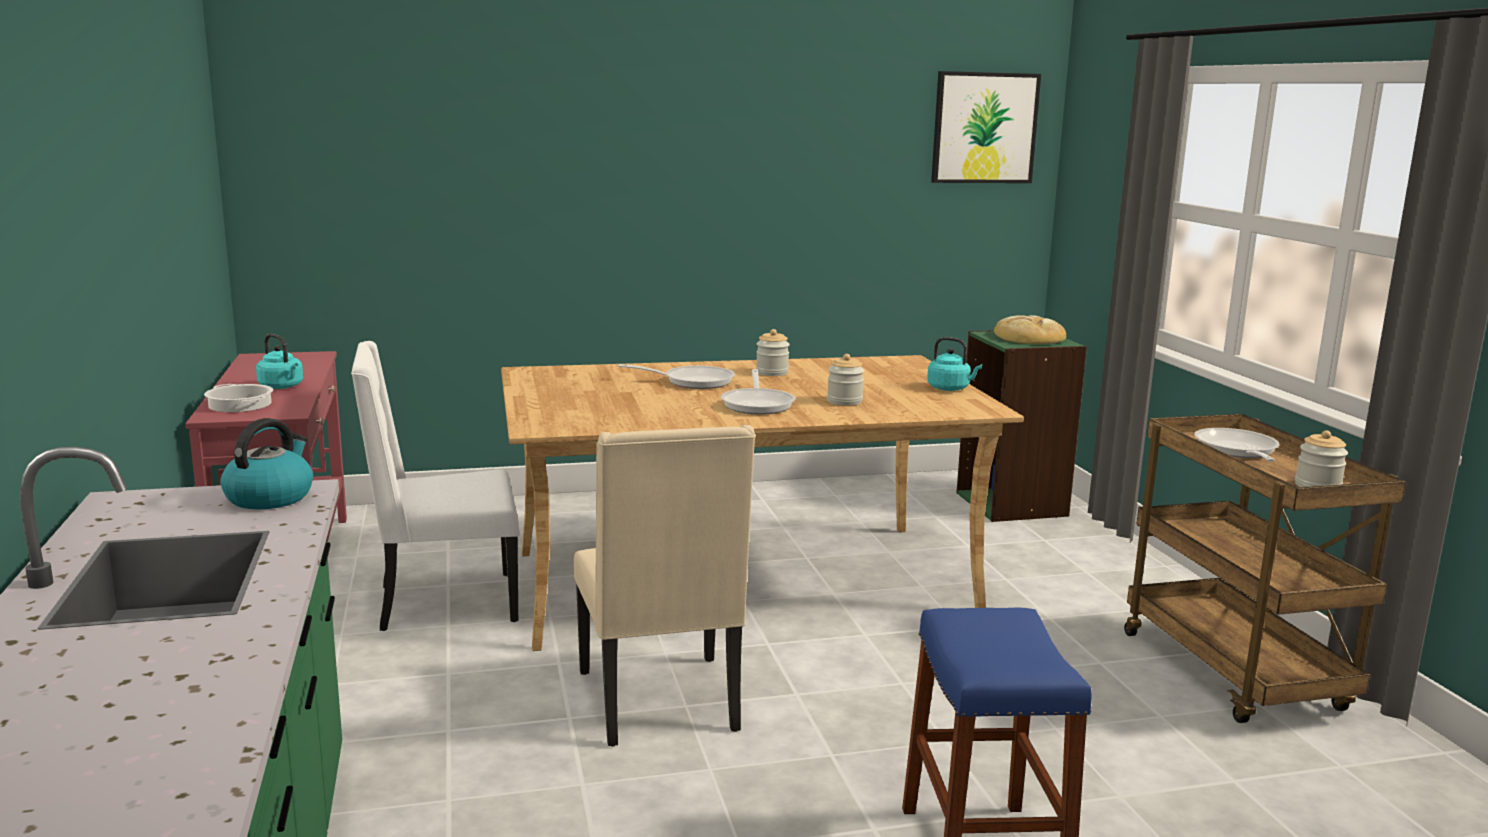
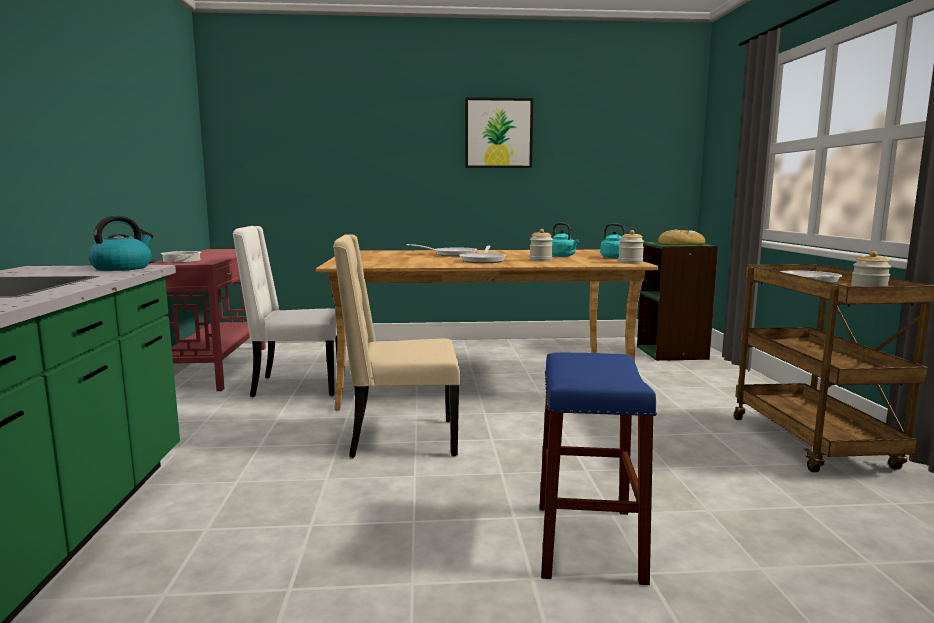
camera: 10 degrees right, 5 degrees down
turquoise kettle [256,334,303,389] -> turquoise kettle moved to [552,223,579,257]
beige chair [574,425,756,747] -> beige chair turned 90 degrees clockwise [333,234,461,458]
jar [756,329,790,376] -> jar moved to [619,230,644,264]
picture [931,71,1041,183] -> picture moved to [465,98,533,168]

